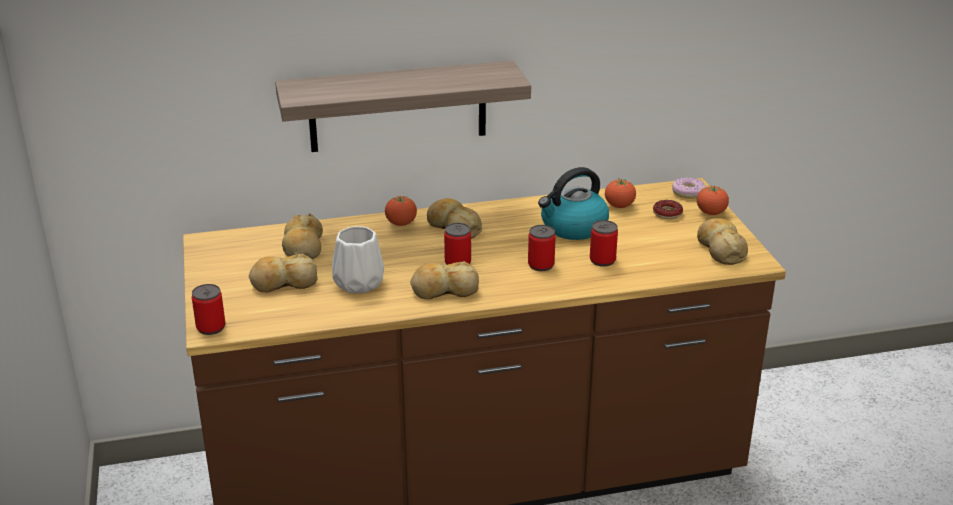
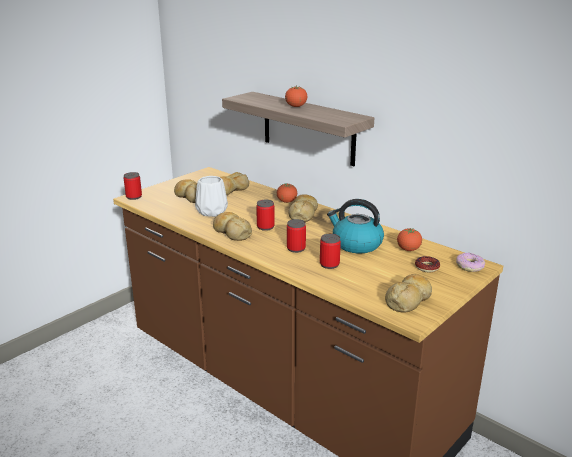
camera: 55 degrees right, 5 degrees down
tomato [697,185,729,215] -> tomato moved to [285,85,307,107]

